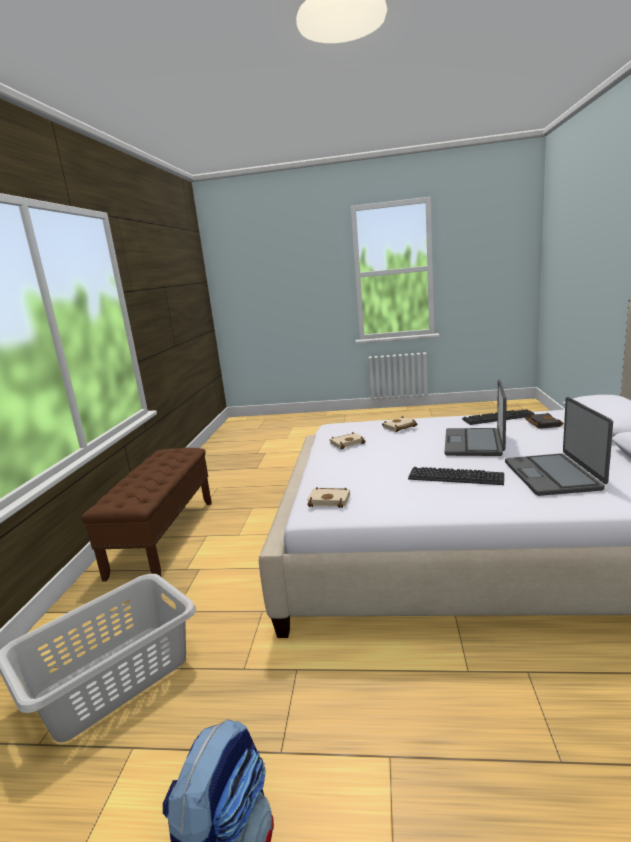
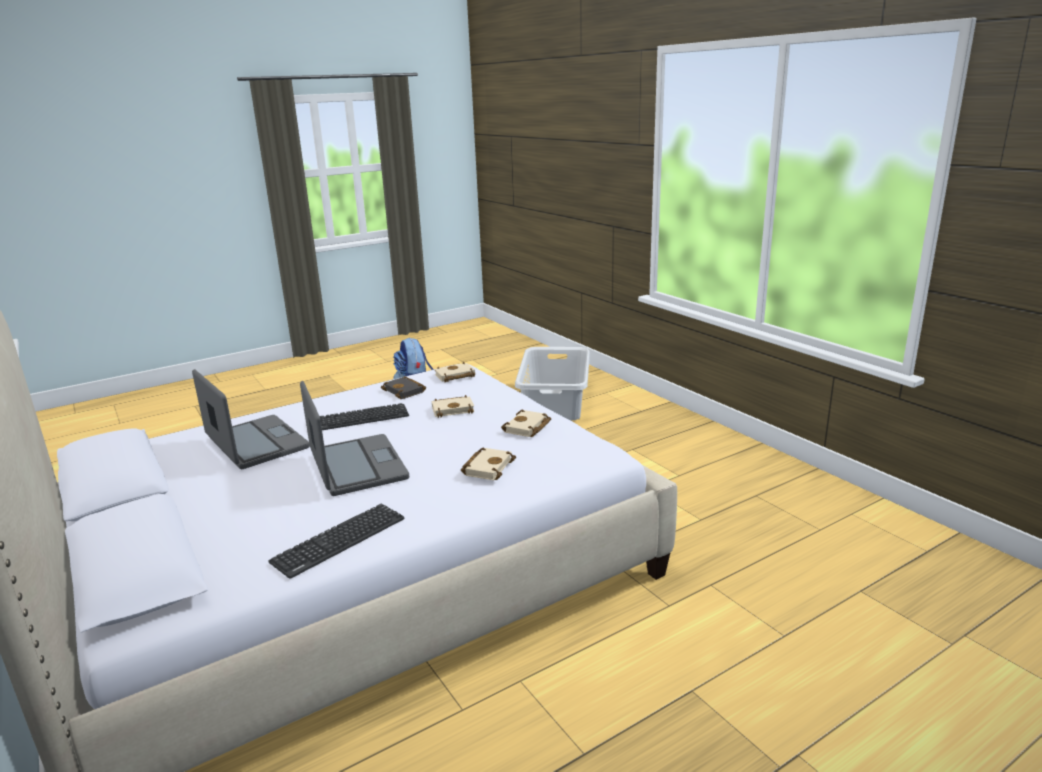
camera: 140 degrees right, 5 degrees up
brown bench [81,448,212,582] -> none
black book [525,413,563,429] -> black book moved to [381,376,426,399]
none -> beige book [432,395,475,418]

